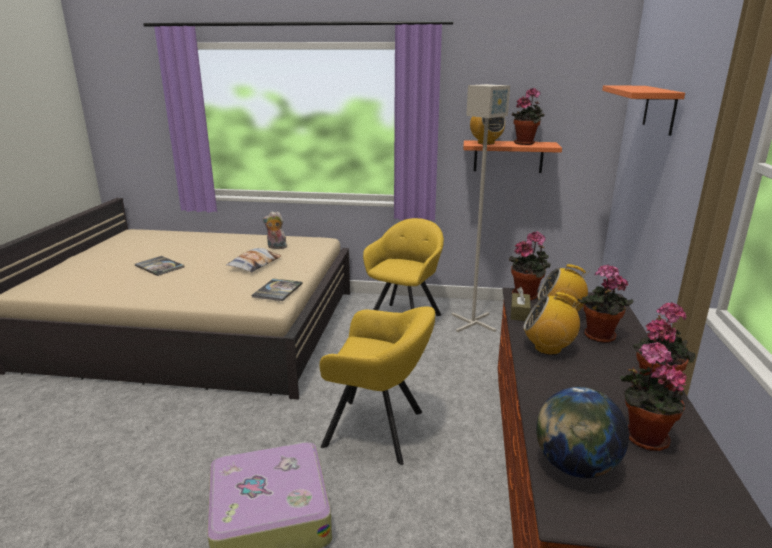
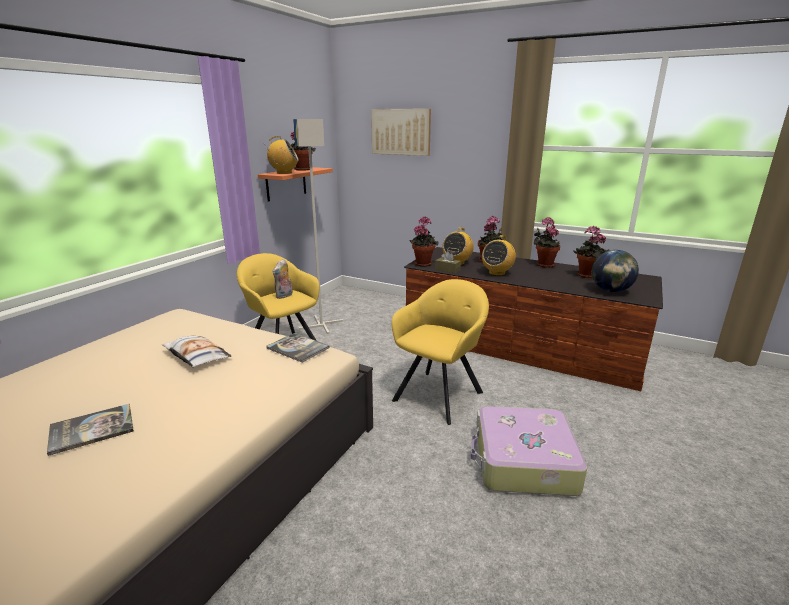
camera: 70 degrees left, 0 degrees up
plush toy [263,211,287,249] -> plush toy moved to [272,259,293,299]
orange shelf [602,85,685,136] -> picture [371,109,431,156]

